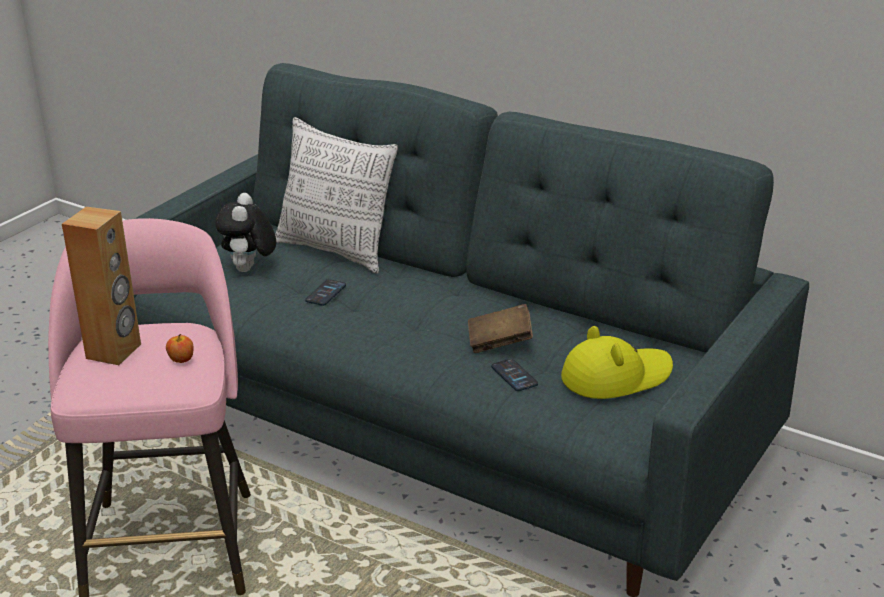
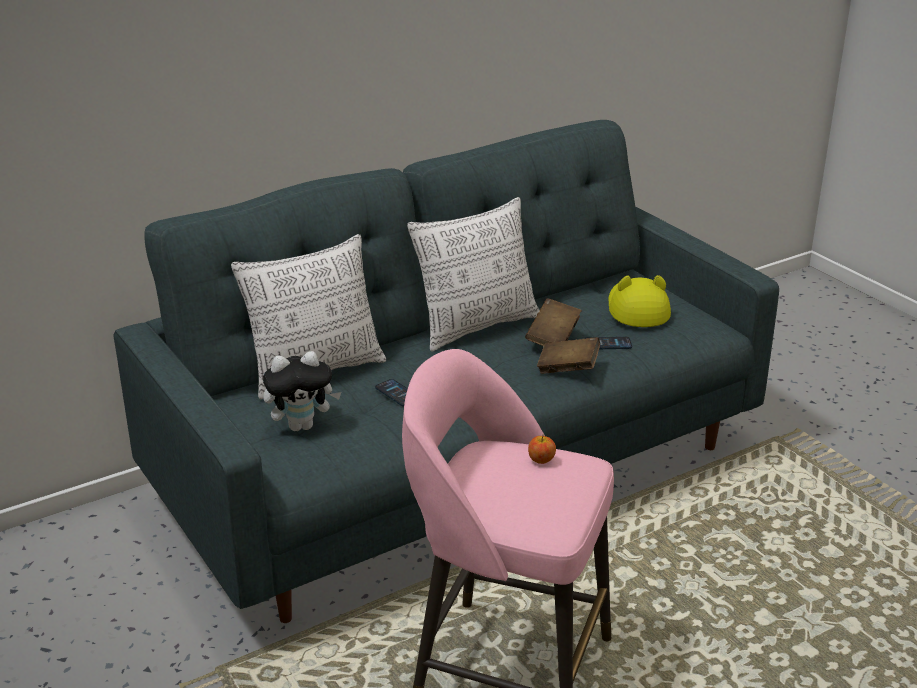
camera: 65 degrees left, 0 degrees up
brown speaker [62,207,141,365] -> none
plush toy [215,193,276,272] -> plush toy turned 45 degrees counterclockwise [263,351,342,431]
none -> pillow [407,197,540,352]
none -> brown book [537,337,600,374]

